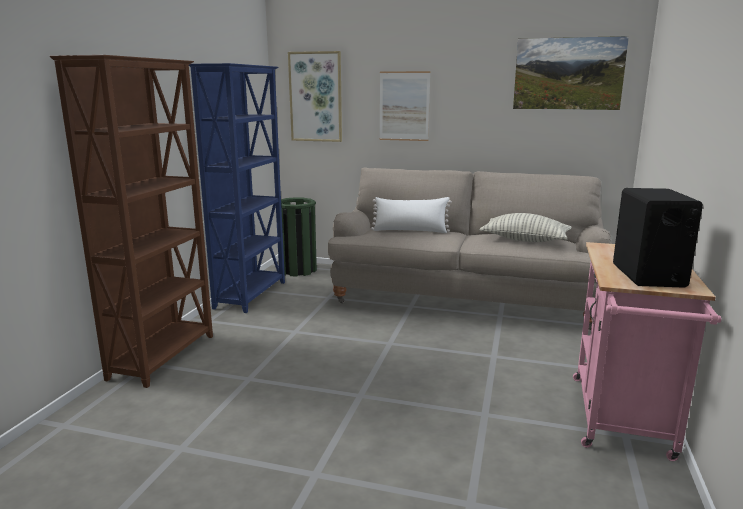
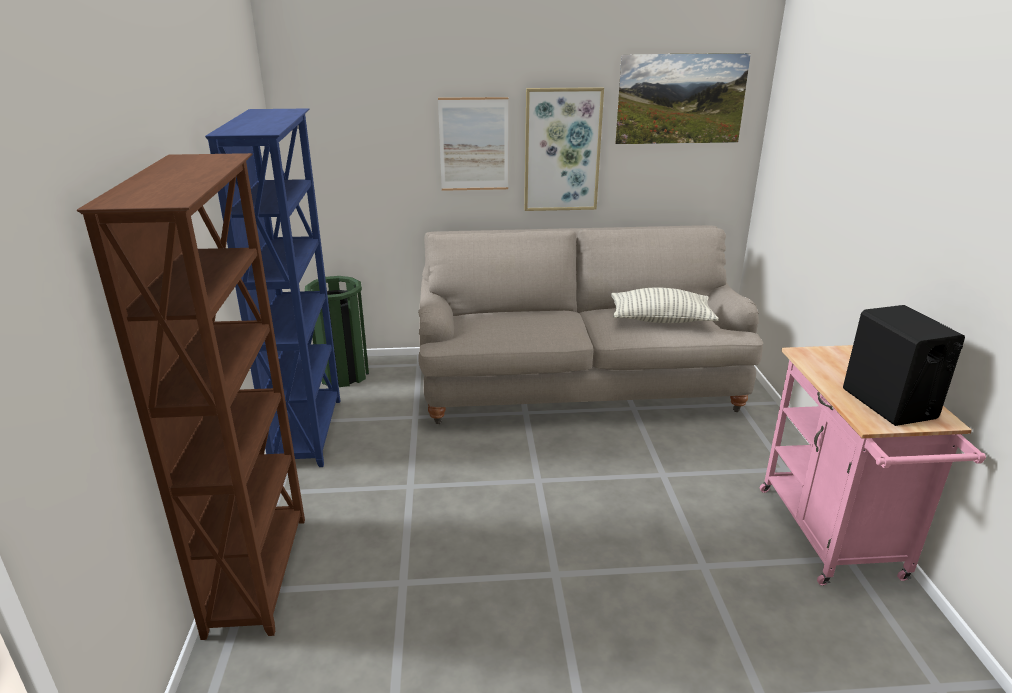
camera: 20 degrees left, 10 degrees up
picture [288,51,342,142] -> picture moved to [524,87,604,211]
white pillow [371,197,452,233] -> none

